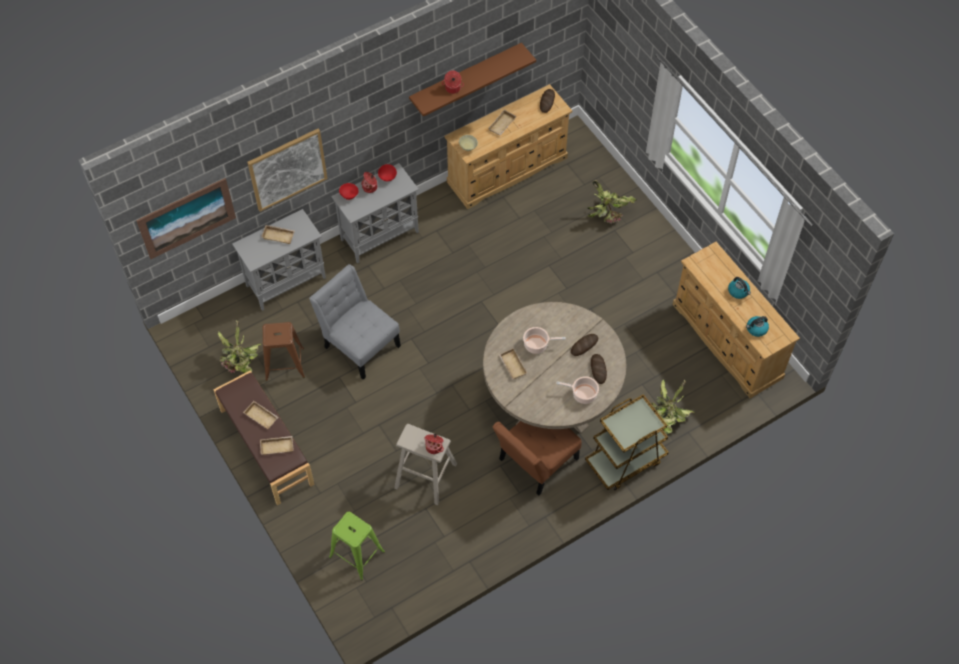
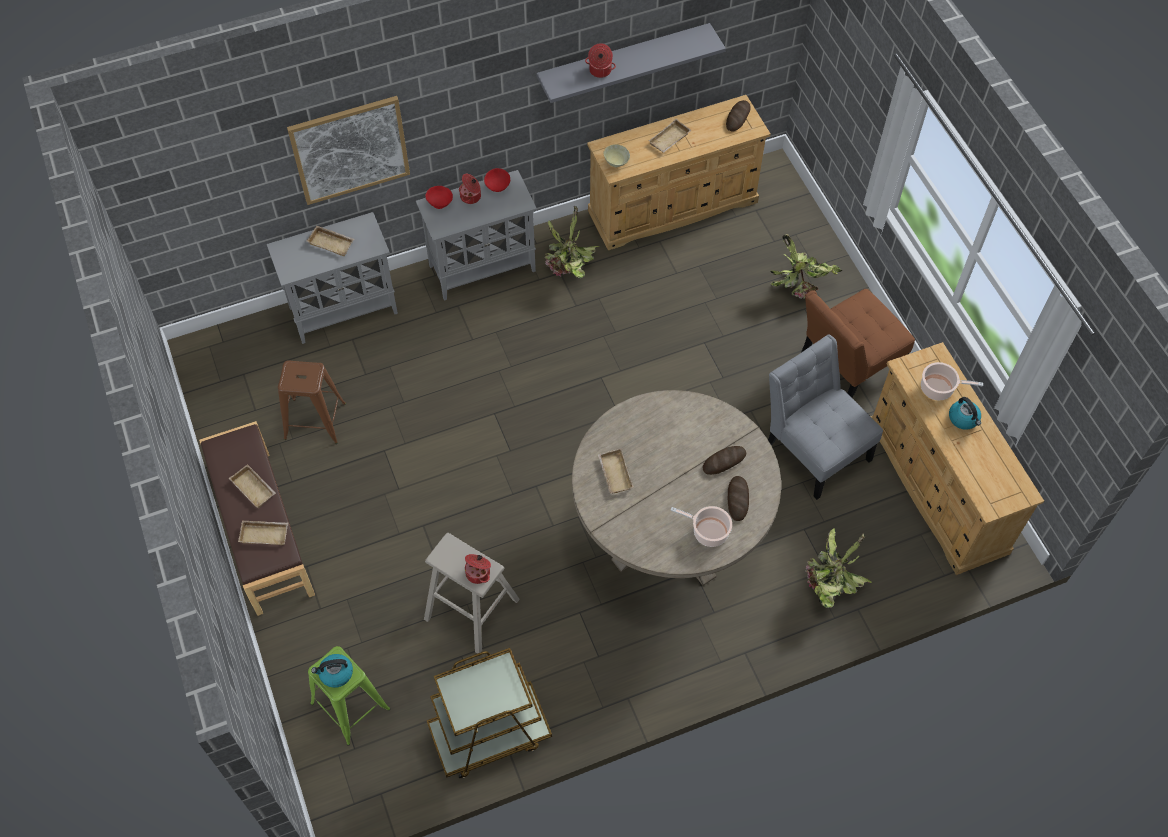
camera: 10 degrees right, 0 degrees up
picture [136,178,236,259] -> none
potted plant [218,320,261,373] -> potted plant moved to [545,206,599,278]
grey chair [309,264,401,380] -> grey chair moved to [768,335,883,500]
brown shelf [409,43,536,117] -> grey shelf [536,23,726,103]
brown chair [493,421,582,495] -> brown chair moved to [801,289,915,398]
cooking pot [523,327,565,354] -> cooking pot moved to [921,362,983,400]
brown cart [585,394,669,490] -> brown cart moved to [427,648,552,778]
kettle [746,316,769,337] -> kettle moved to [311,654,353,688]

